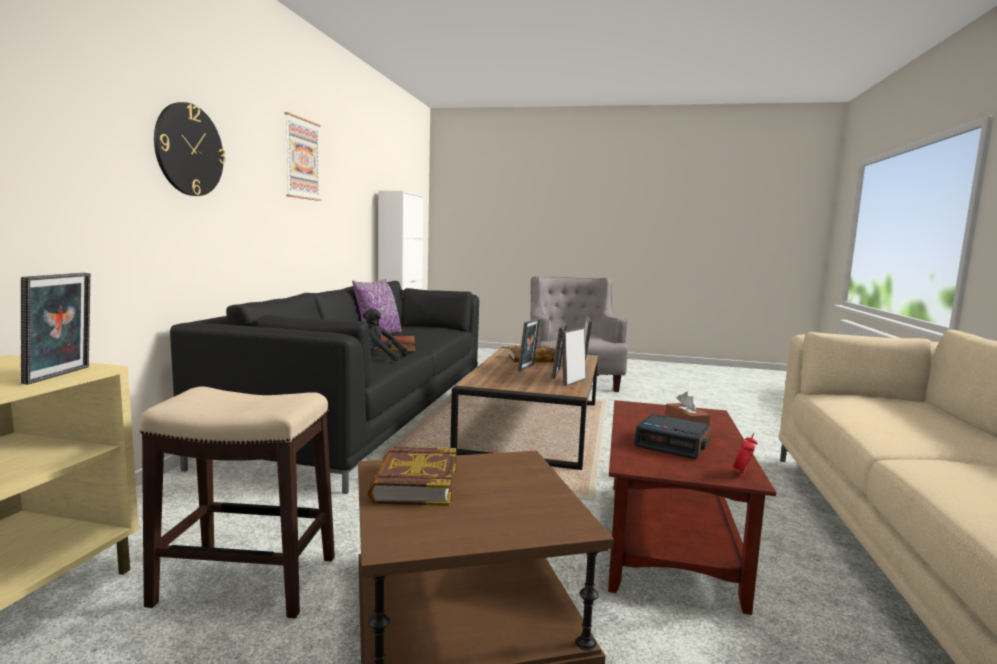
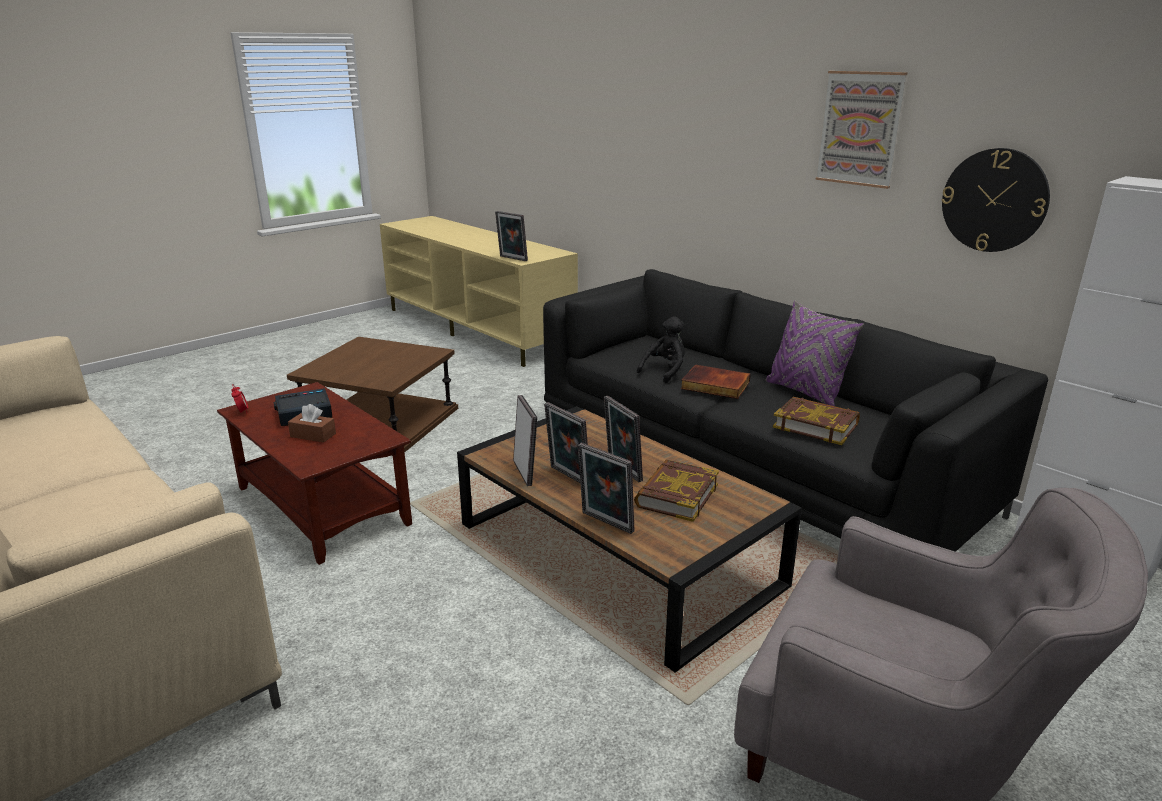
camera: 125 degrees right, 15 degrees up
stool [140,386,335,618] -> none
wall clock [154,102,226,196] -> wall clock moved to [942,148,1050,252]
book [368,447,457,506] -> book moved to [773,397,860,445]

